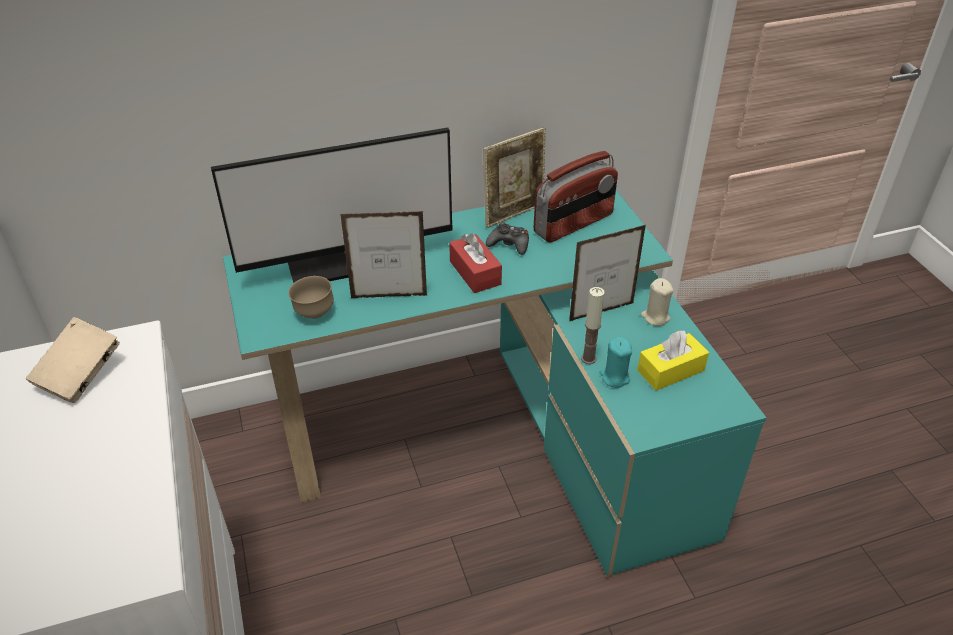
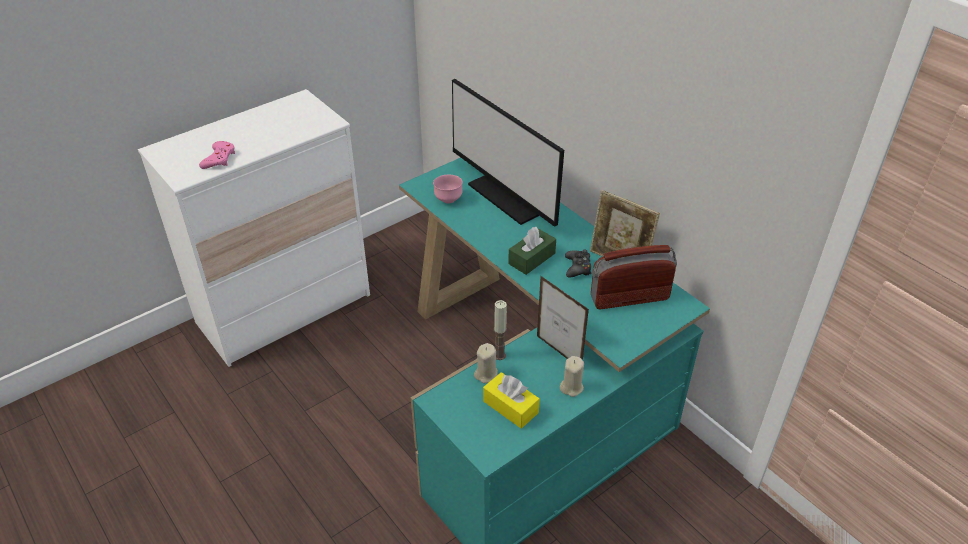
camera: 70 degrees right, 0 degrees up
beige book [26,317,120,403] -> none
brown bowl [288,276,334,319] -> pink bowl [433,175,463,204]
picture frame [340,211,427,298] -> none
red tissue box [449,233,502,293] -> green tissue box [508,227,556,275]
radio [533,151,618,243] -> radio turned 135 degrees clockwise [591,245,677,309]
turquoise candle [600,337,632,388] -> beige candle [474,343,498,383]
none -> pink game controller [199,141,235,169]

